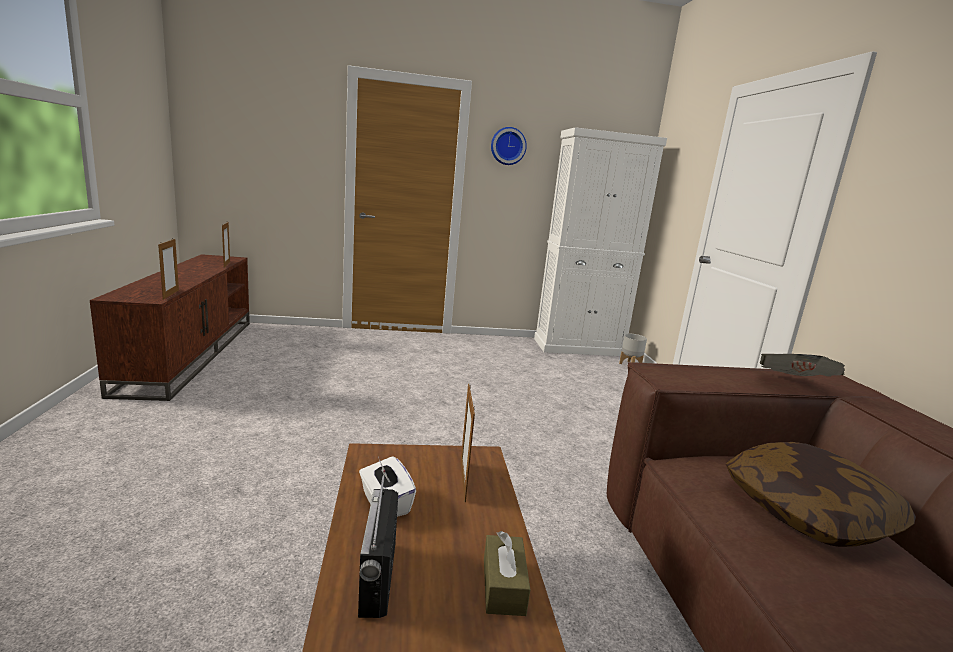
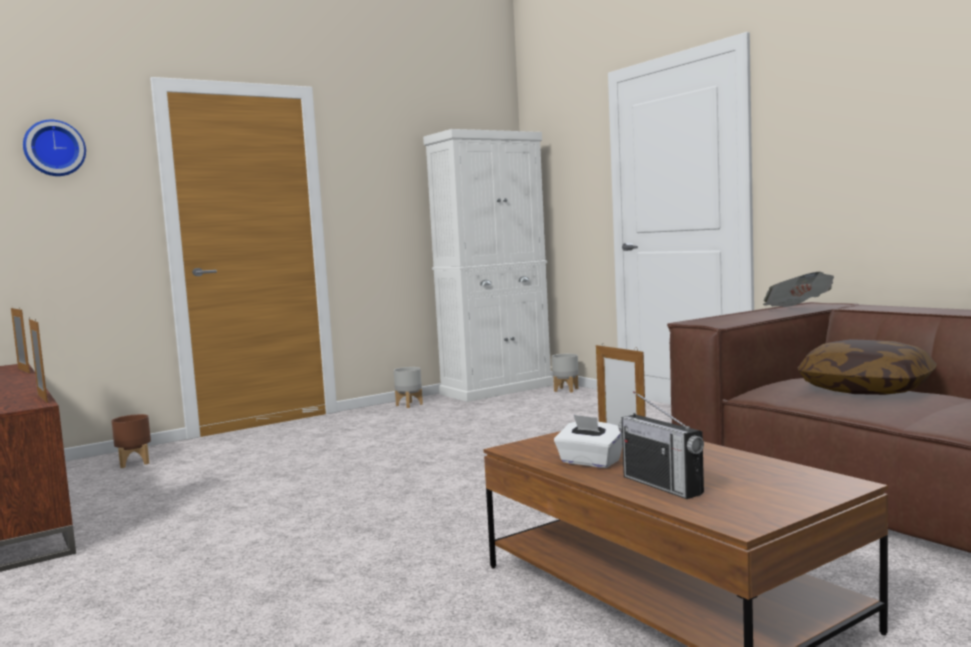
camera: 25 degrees left, 10 degrees down
brown tissue box [484,531,530,616] -> none
wall clock [491,127,527,165] -> wall clock moved to [23,120,86,176]
none -> brown planter [111,414,151,468]
none -> grey planter [394,367,423,408]

